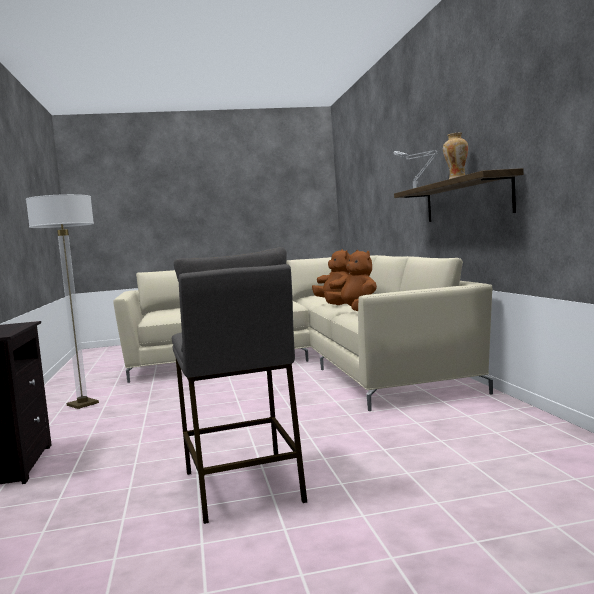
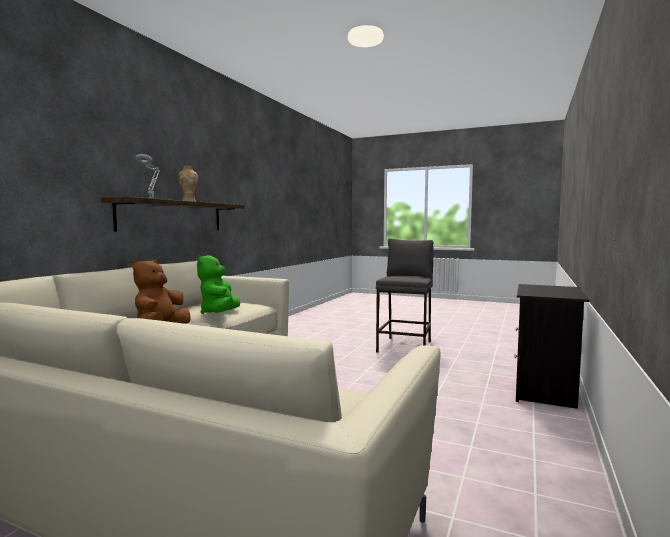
camera: 145 degrees left, 0 degrees up
floor lamp [26,194,99,409] -> none
brown plush toy [324,250,377,311] -> green plush toy [197,255,240,314]

